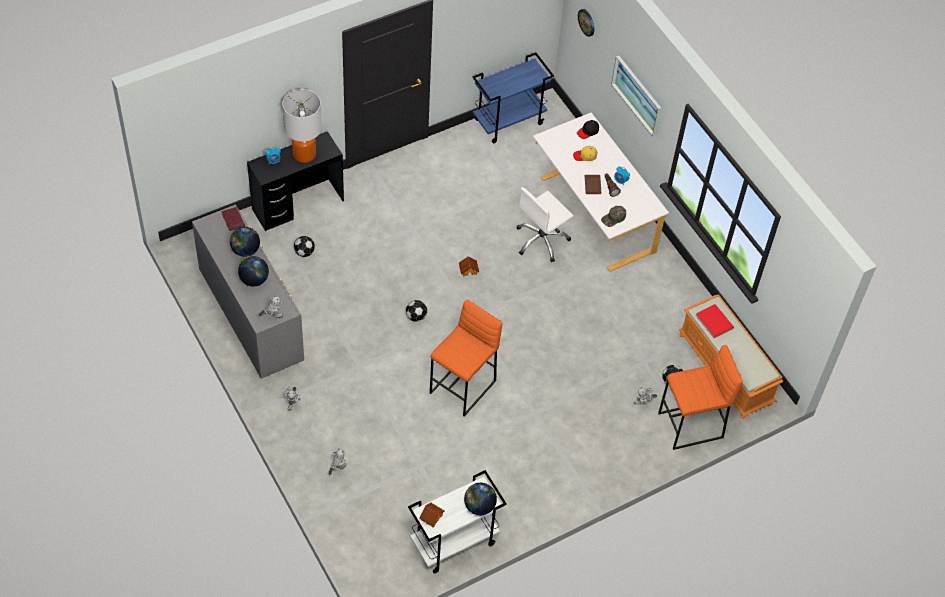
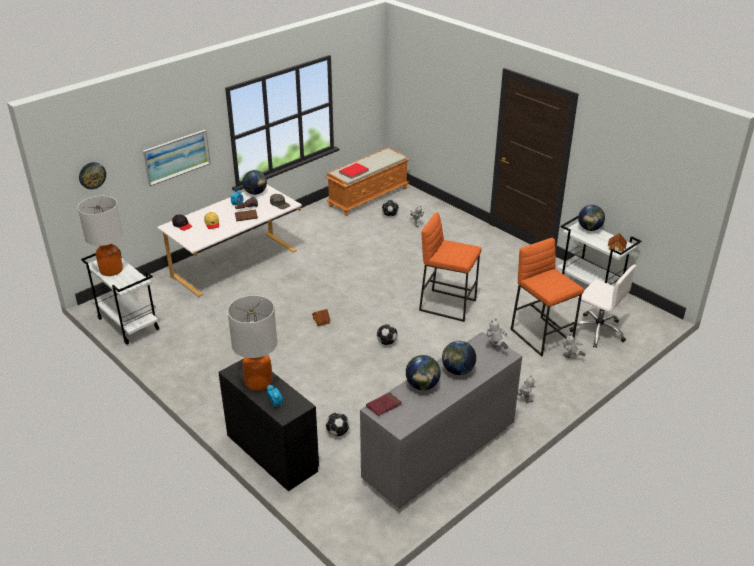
camera: 100 degrees left, 20 degrees down
blue cart [472,52,554,143] -> white cart [81,250,159,345]
white office chair [516,187,574,262] -> white office chair moved to [570,264,636,348]
orange stool [658,345,743,450] -> orange stool moved to [511,238,584,357]
none -> table lamp [78,196,123,276]
none -> globe [243,170,267,195]

